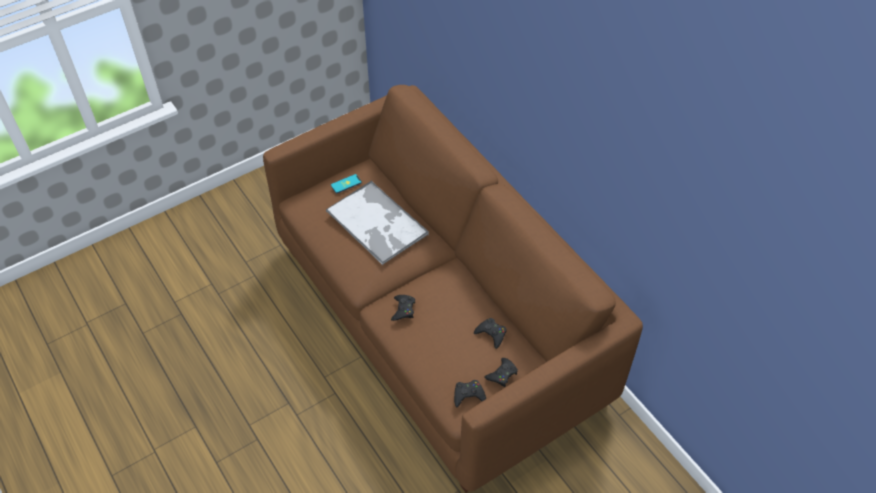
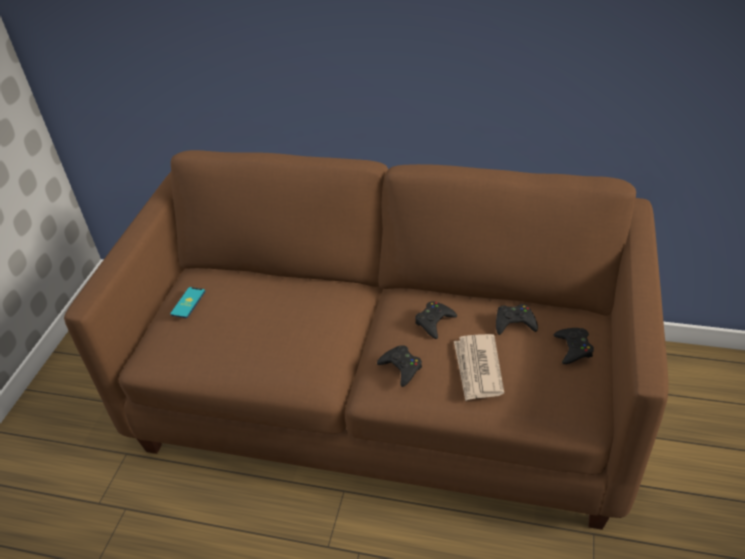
camera: 40 degrees left, 10 degrees down
tray [326,180,429,265] -> none
black game controller [454,380,486,407] -> black game controller moved to [415,301,457,339]
none -> newspaper [454,334,504,401]

